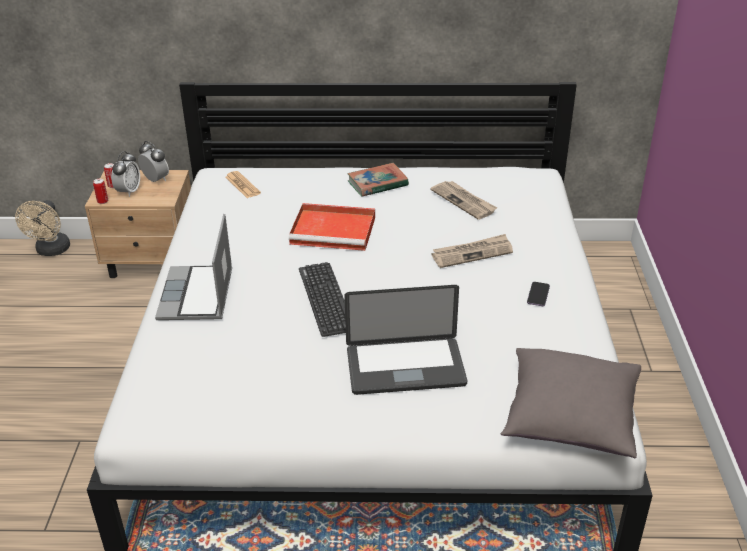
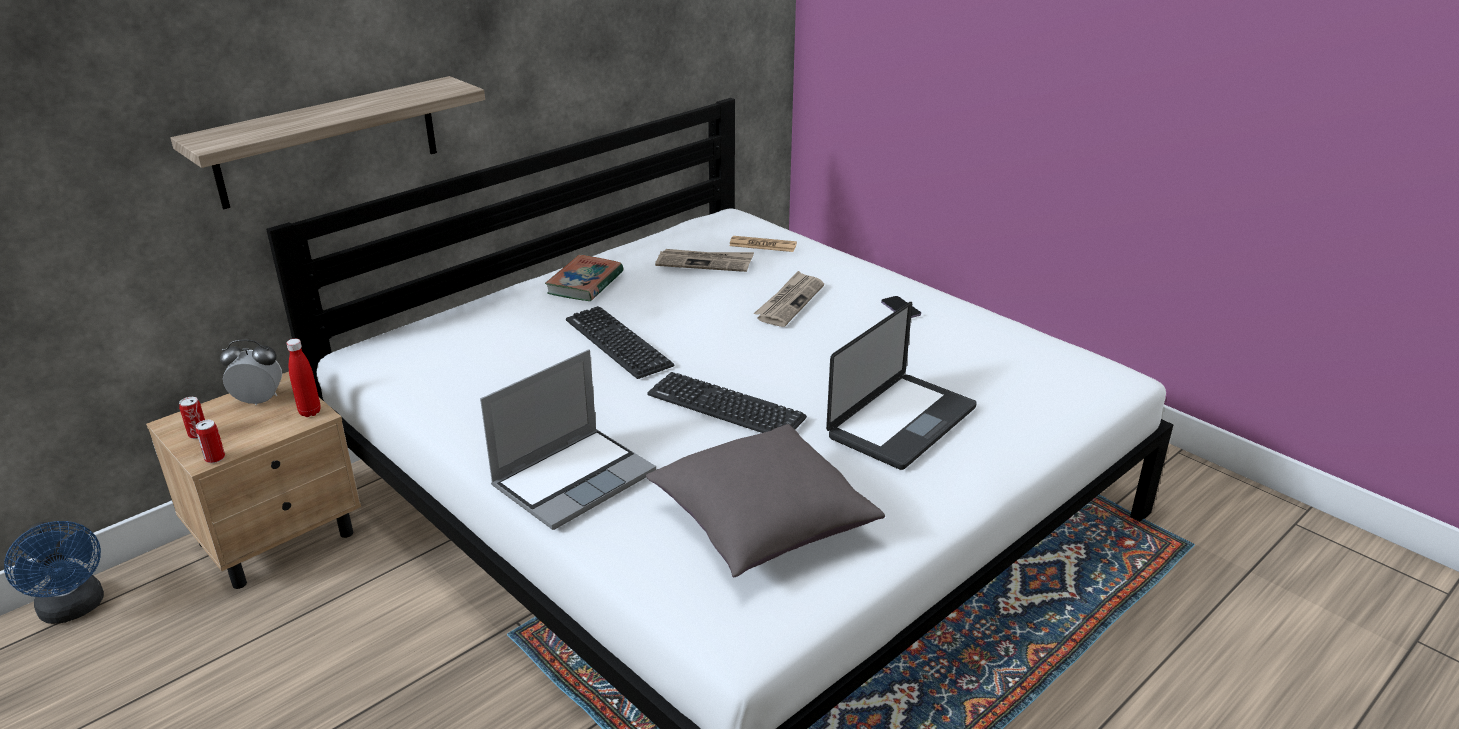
camera: 45 degrees left, 5 degrees down
beige fan [15,200,70,256] -> blue fan [4,521,104,624]
alarm clock [111,151,140,197] -> none
laptop [155,214,232,320] -> laptop turned 90 degrees counterclockwise [480,350,656,530]
newspaper [225,171,261,198] -> newspaper moved to [729,236,797,252]
red tray [289,203,375,251] -> keyboard [566,306,674,379]
grey pillow [501,348,641,458] -> grey pillow moved to [646,424,885,577]
none -> shelf [170,76,485,209]
none -> red bottle [286,339,321,417]

